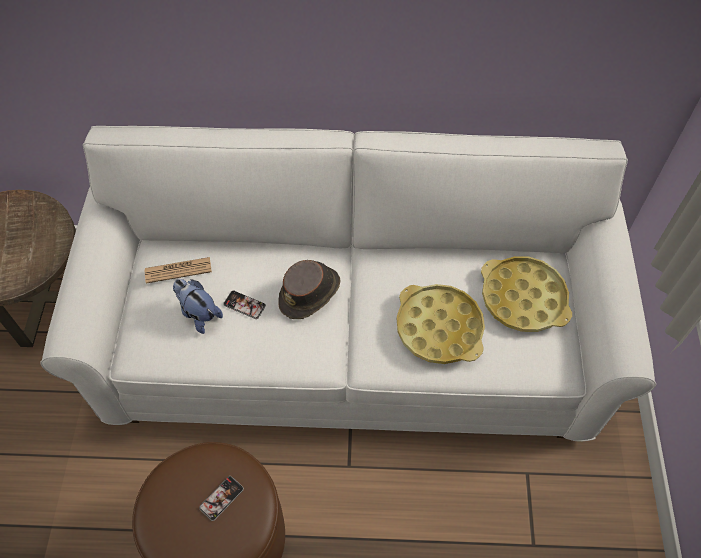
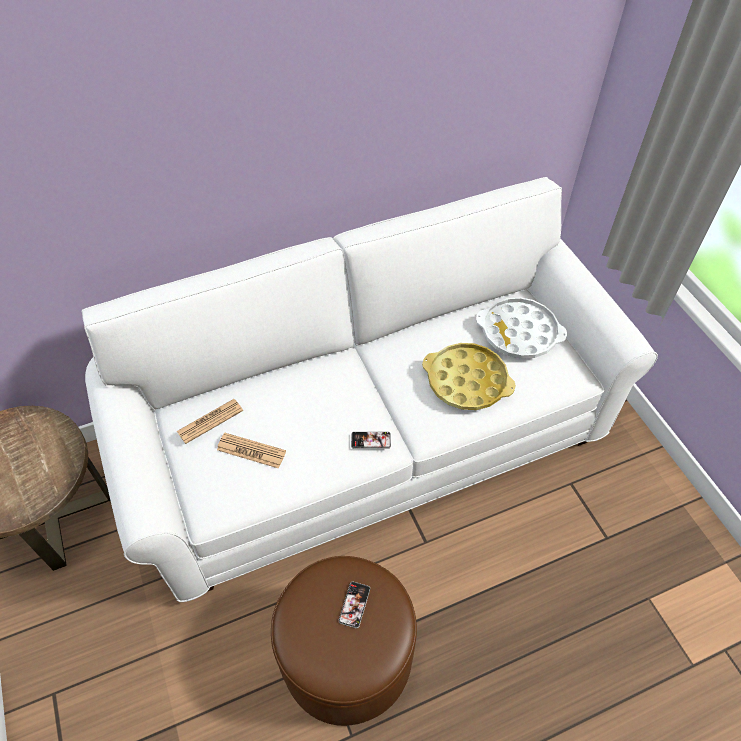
camera: 25 degrees left, 5 degrees down
plush toy [173,279,223,334] -> newspaper [217,433,286,469]
phone [223,290,266,319] -> phone moved to [351,432,391,449]
brown hat [278,260,341,319] -> none
yellow tray [481,256,572,332] -> white tray [476,297,567,359]

